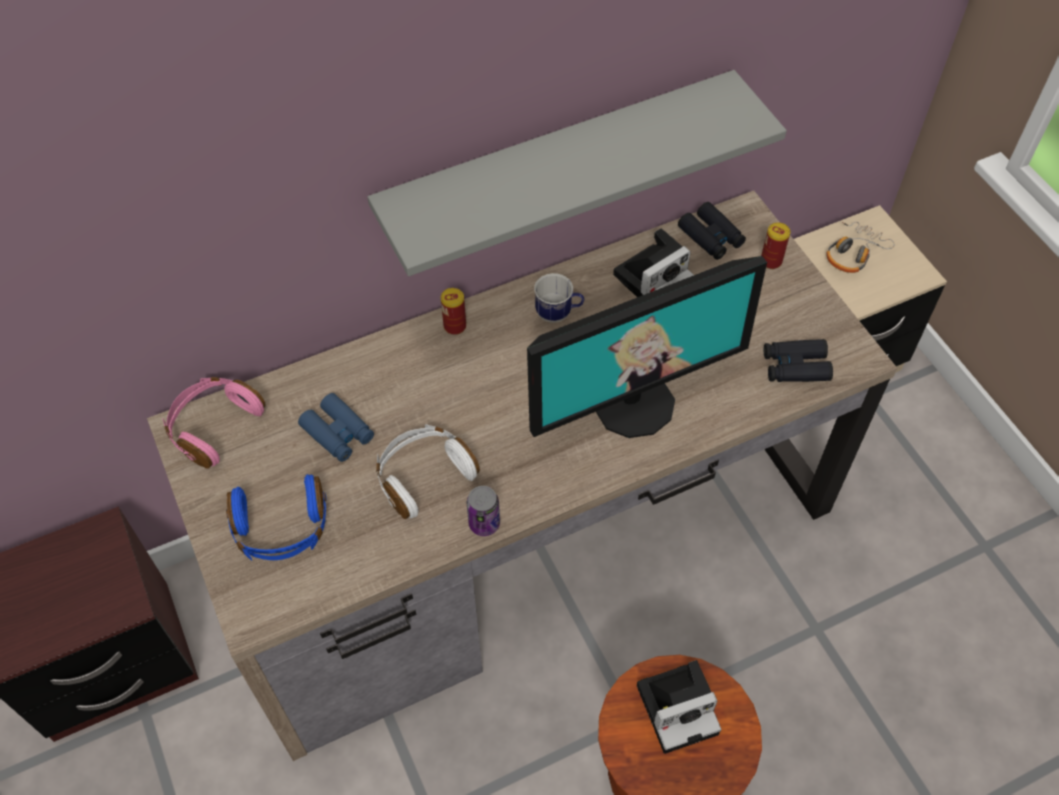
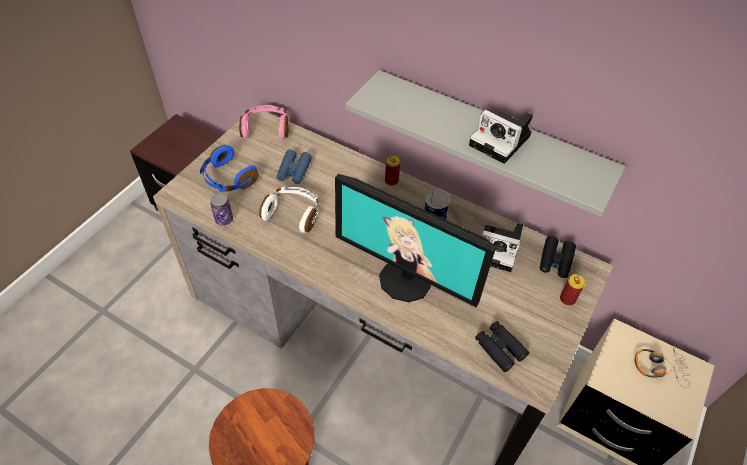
camera: 55 degrees right, 5 degrees down
can [467,486,500,536] -> can moved to [210,193,233,226]
camera [637,660,721,754] -> camera moved to [469,110,533,164]

